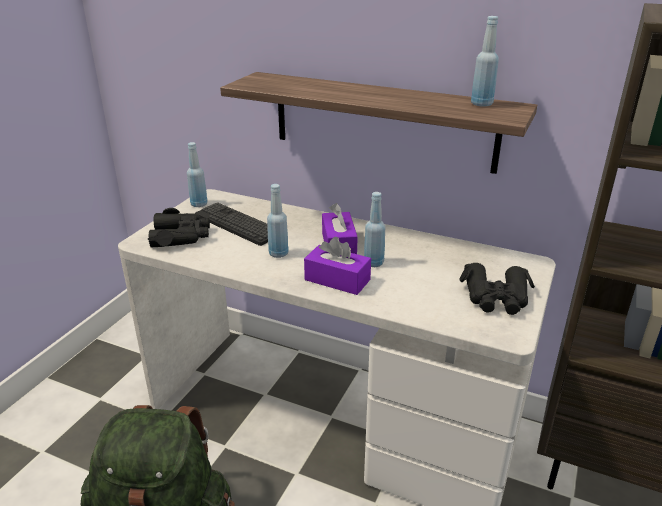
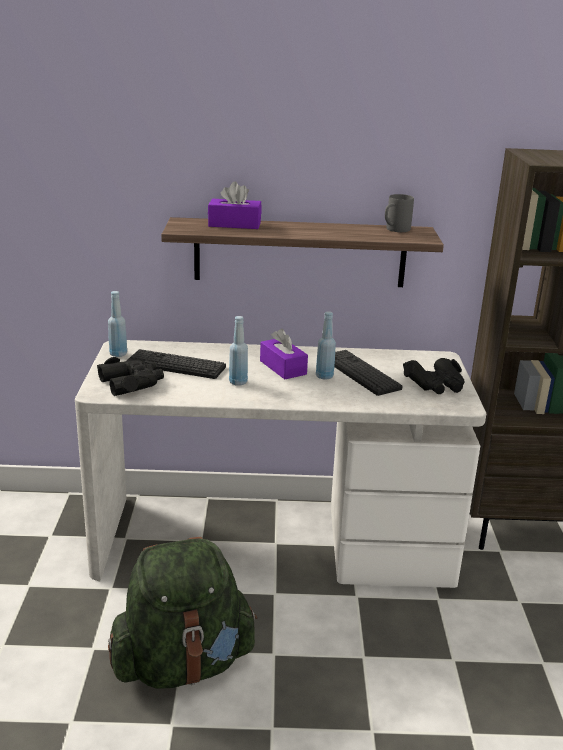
camera: 25 degrees left, 5 degrees down
purple tissue box [304,237,371,295] -> purple tissue box moved to [208,182,262,229]
blue bottle [471,16,499,107] -> grey mug [385,194,414,232]
none -> keyboard [334,350,403,396]

